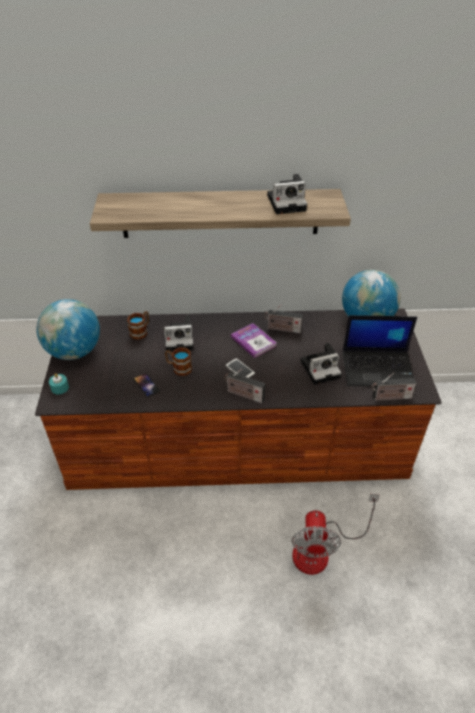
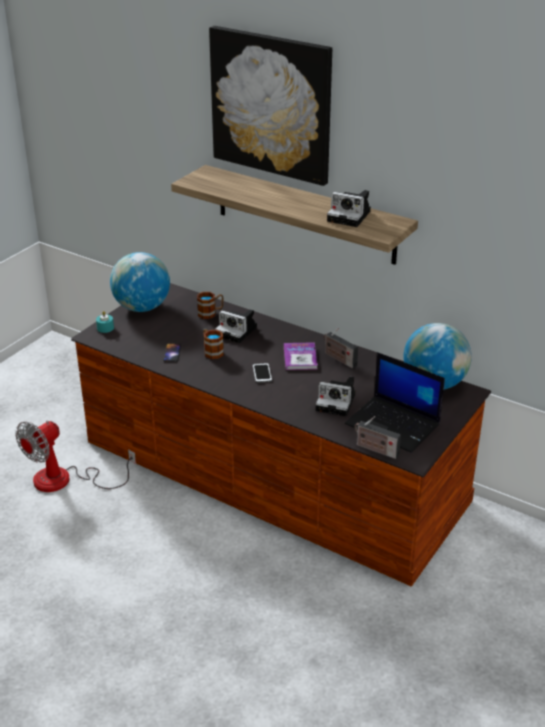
camera: 35 degrees right, 10 degrees down
radio [224,369,265,403] -> none
fan [291,494,380,575] -> fan moved to [15,420,136,492]
none -> picture [209,26,332,186]

